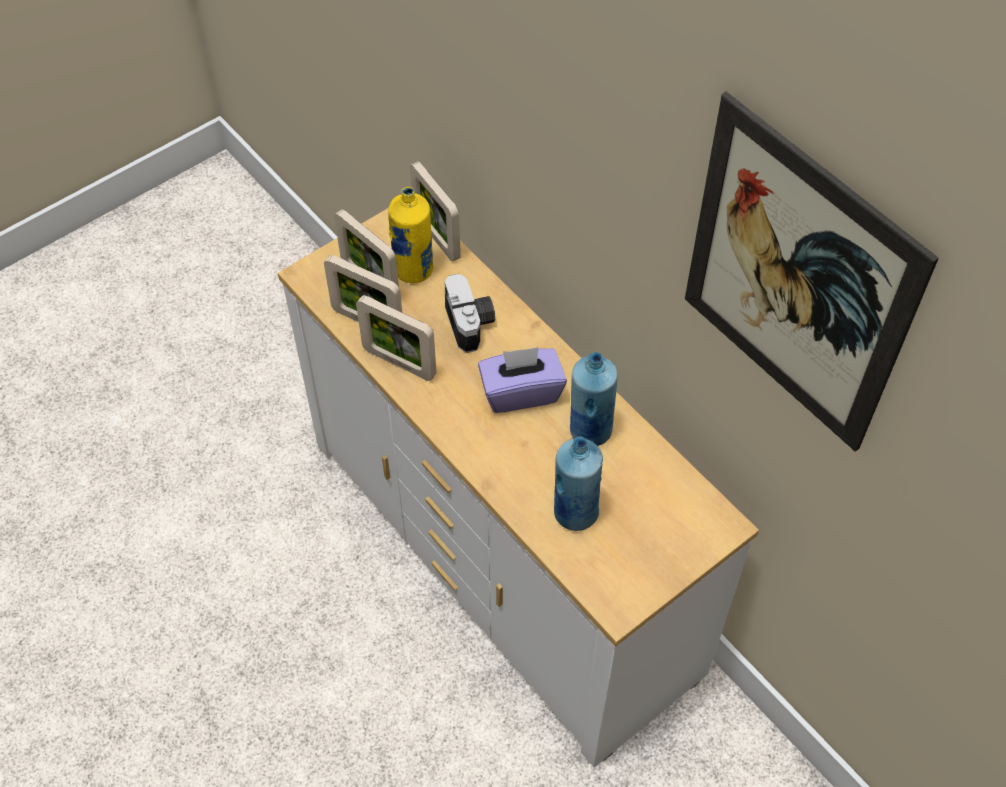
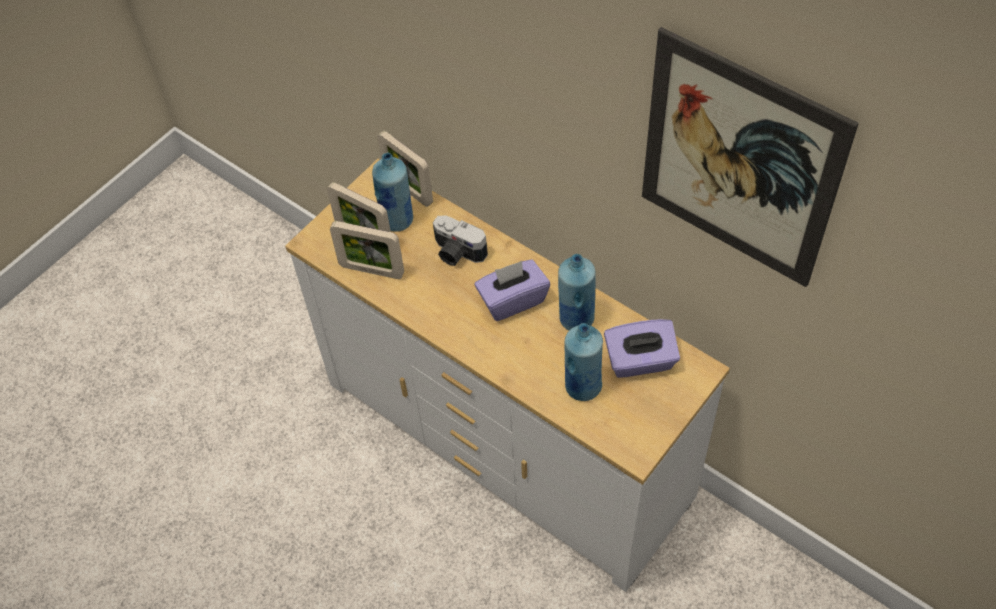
camera: 10 degrees left, 0 degrees up
picture frame [356,295,436,381] -> none
yellow bottle [388,187,433,283] -> blue bottle [372,152,413,231]
camera [445,274,495,353] -> camera turned 150 degrees clockwise [433,215,488,266]
none -> purple tissue box [604,319,680,378]

